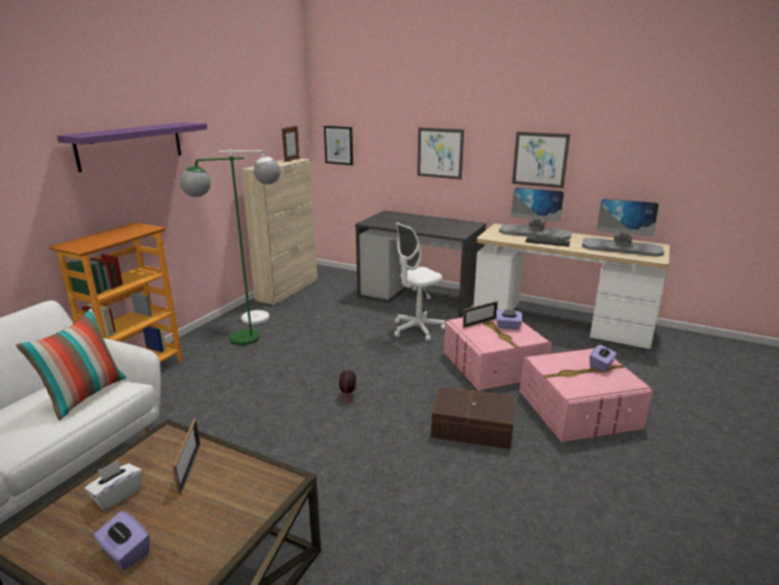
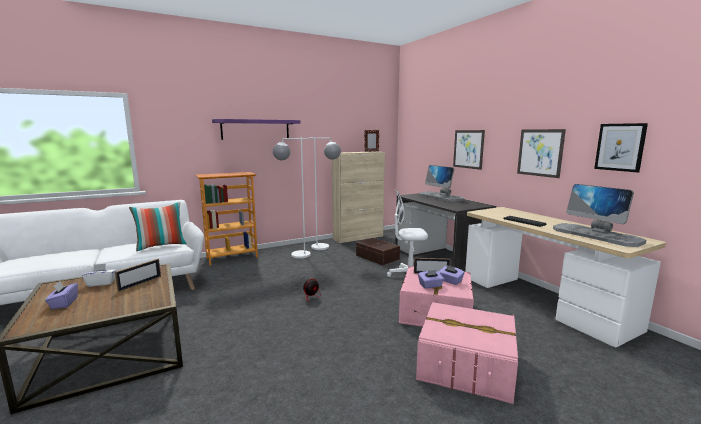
camera: 35 degrees right, 10 degrees down
green floor lamp [180,156,260,345] -> white floor lamp [273,137,310,258]
picture [324,126,353,165] -> picture moved to [594,123,648,172]
brown storage box [431,386,515,449] -> brown storage box moved to [356,238,400,265]
monitor [499,188,572,240] -> monitor moved to [420,165,464,202]
purple tissue box [590,345,617,372] -> purple tissue box moved to [418,270,444,289]

